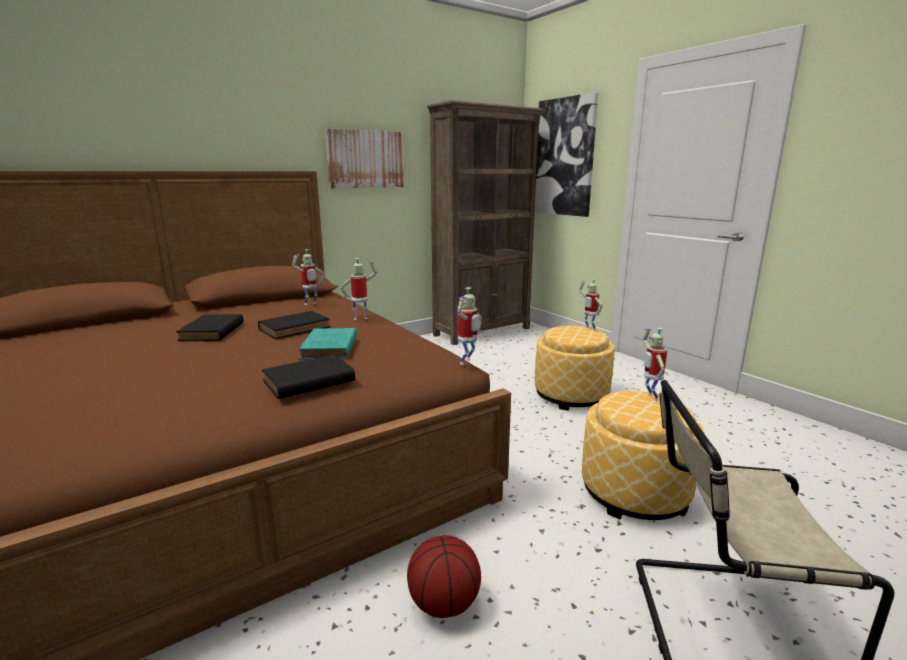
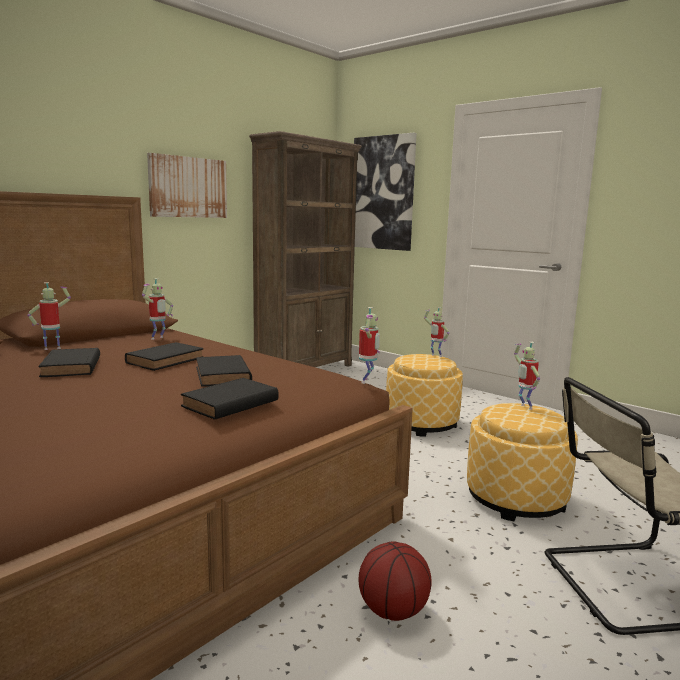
camera: 15 degrees left, 5 degrees down
turquoise book [299,328,357,360] -> black book [196,355,252,387]
toy robot [341,258,377,320] -> toy robot moved to [27,282,71,350]

